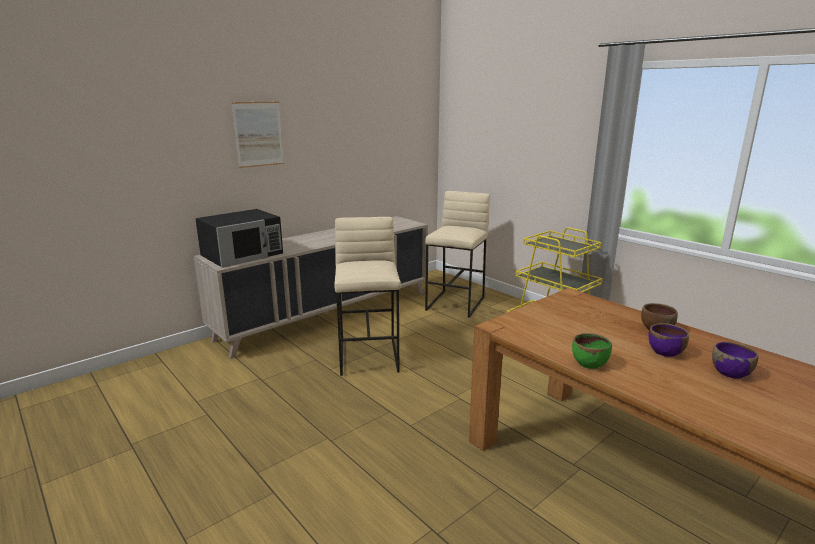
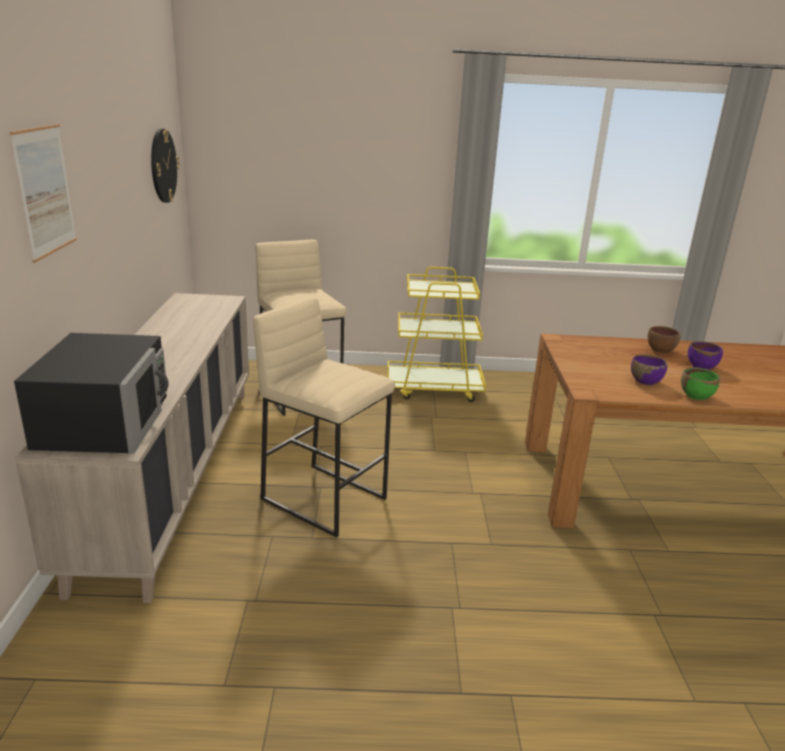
camera: 50 degrees left, 5 degrees up
purple bowl [712,342,758,379] -> purple bowl moved to [631,354,668,385]
none -> wall clock [151,128,179,203]

